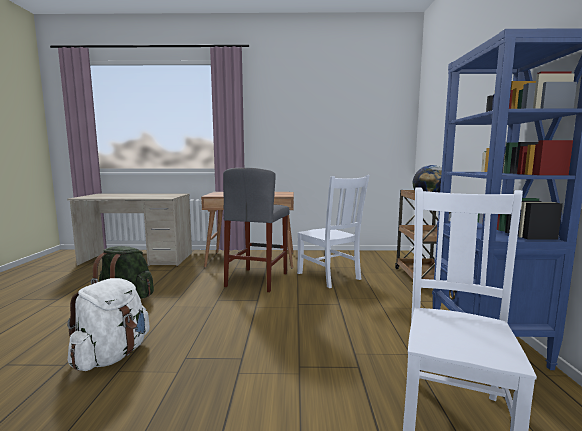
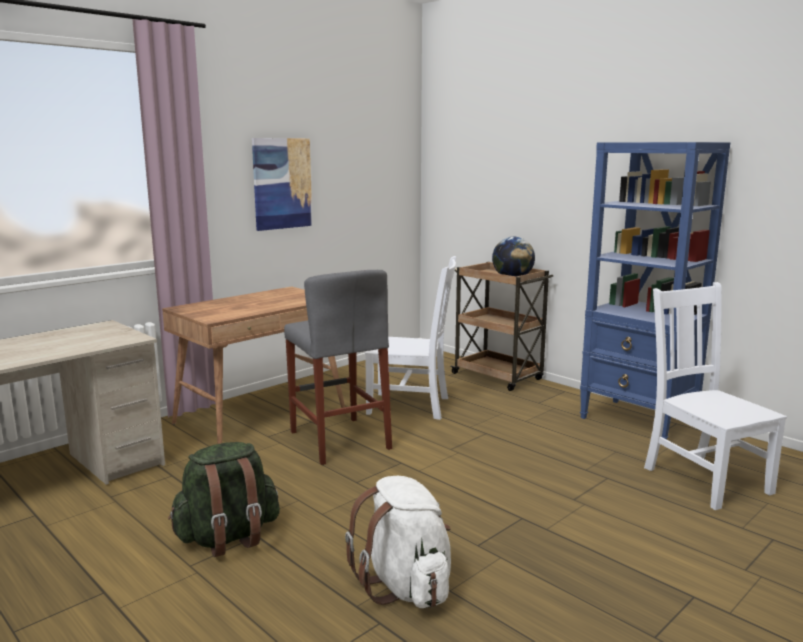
camera: 45 degrees left, 5 degrees up
none -> picture [252,138,313,231]

